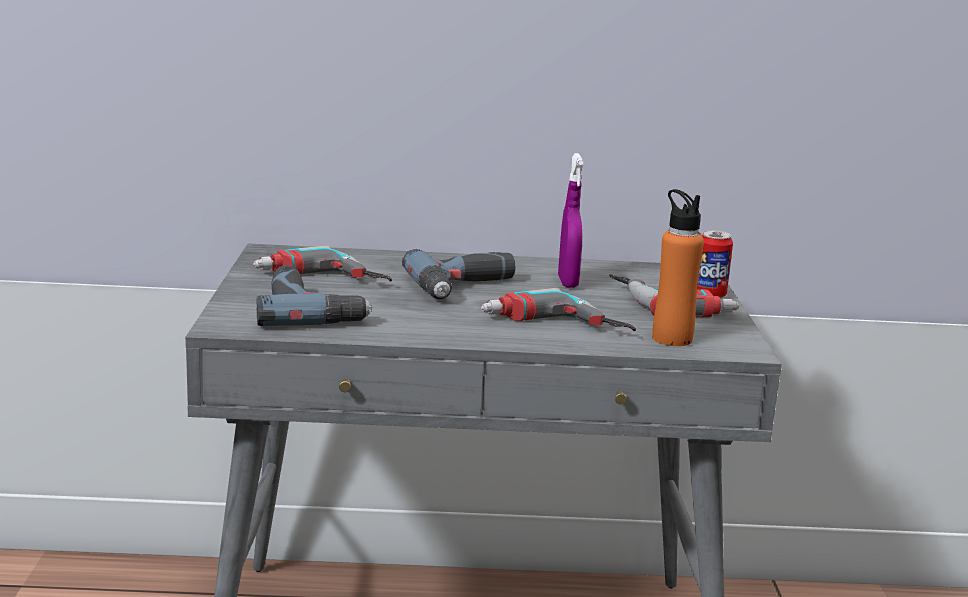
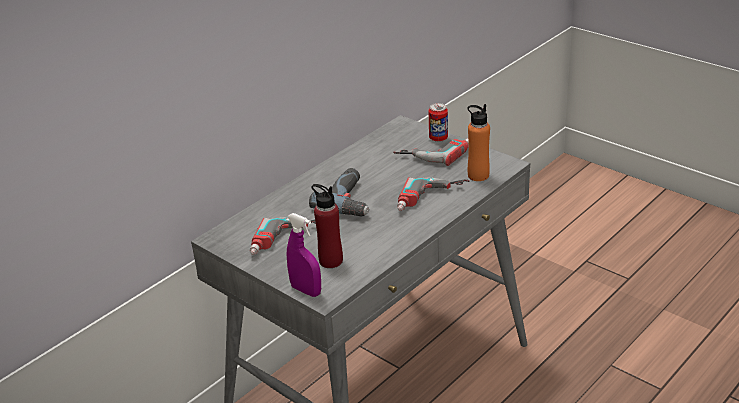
camera: 45 degrees left, 15 degrees up
power drill [257,265,372,326] -> red bottle [311,184,343,268]
purple spray bottle [558,153,583,288] -> purple spray bottle moved to [287,213,321,297]

